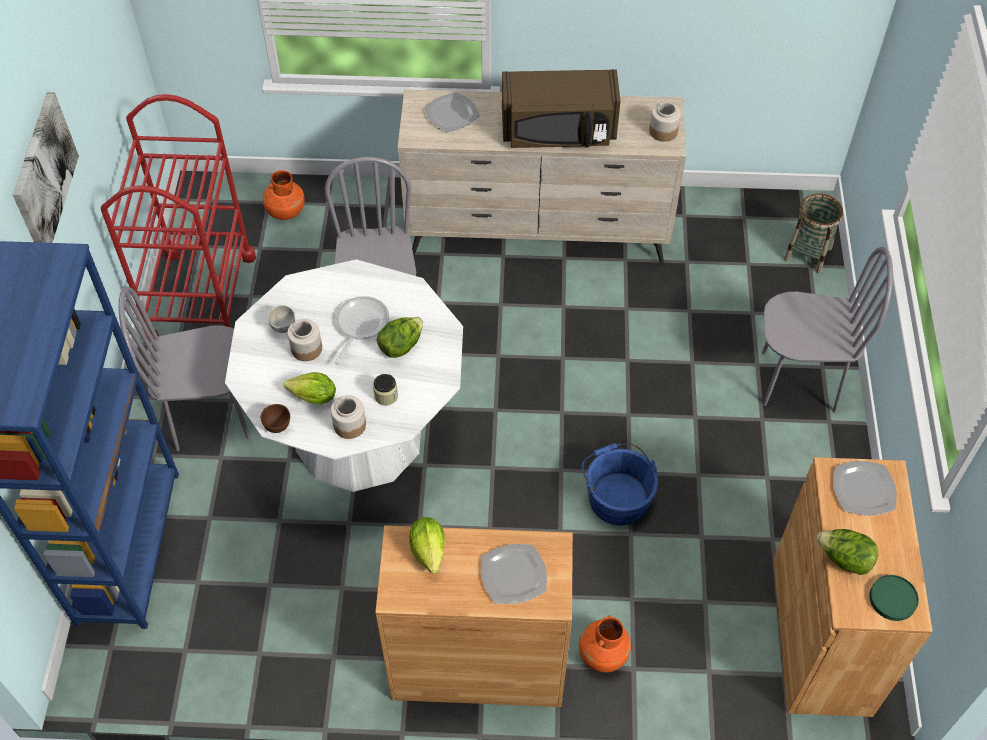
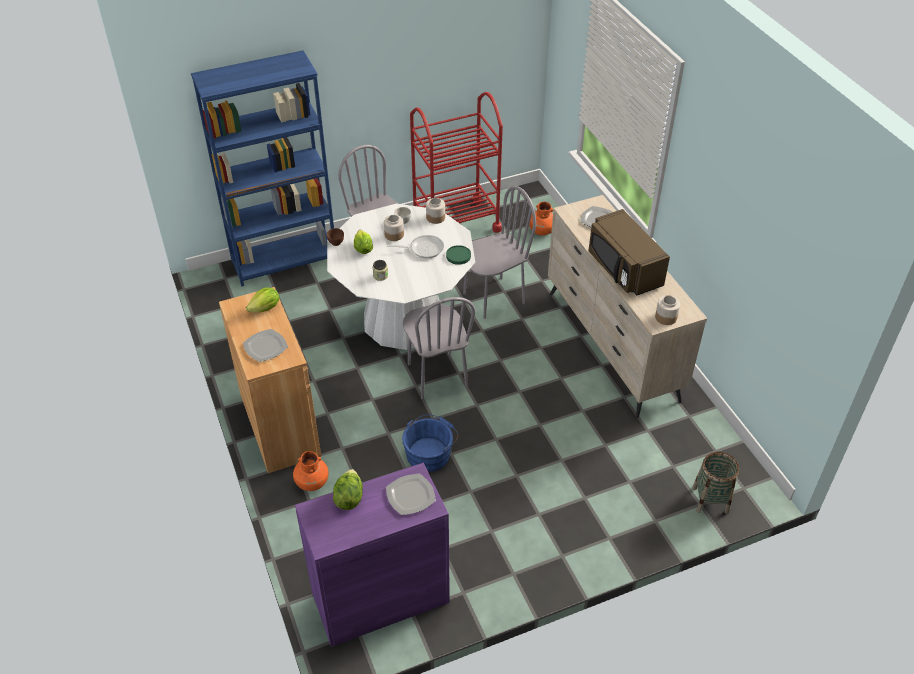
camera: 65 degrees right, 10 degrees down
picture [13,92,79,243] -> none
jar [331,395,366,439] -> jar moved to [426,198,445,224]
lettuce [376,317,423,358] -> none
grey chair [762,247,893,413] -> grey chair moved to [403,297,475,399]
brown cabinet [774,457,933,717] -> purple cabinet [295,463,450,647]
green plate [869,575,919,621] -> green plate moved to [446,245,471,265]

